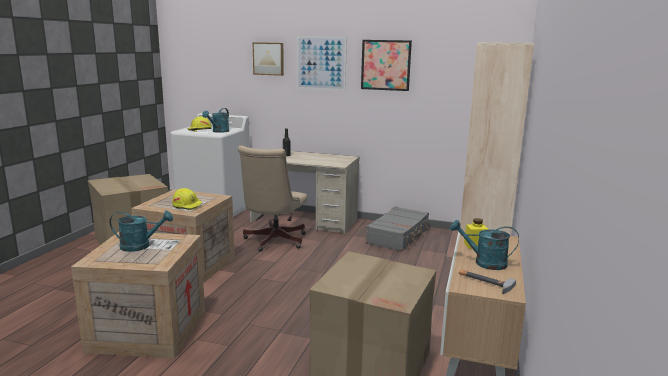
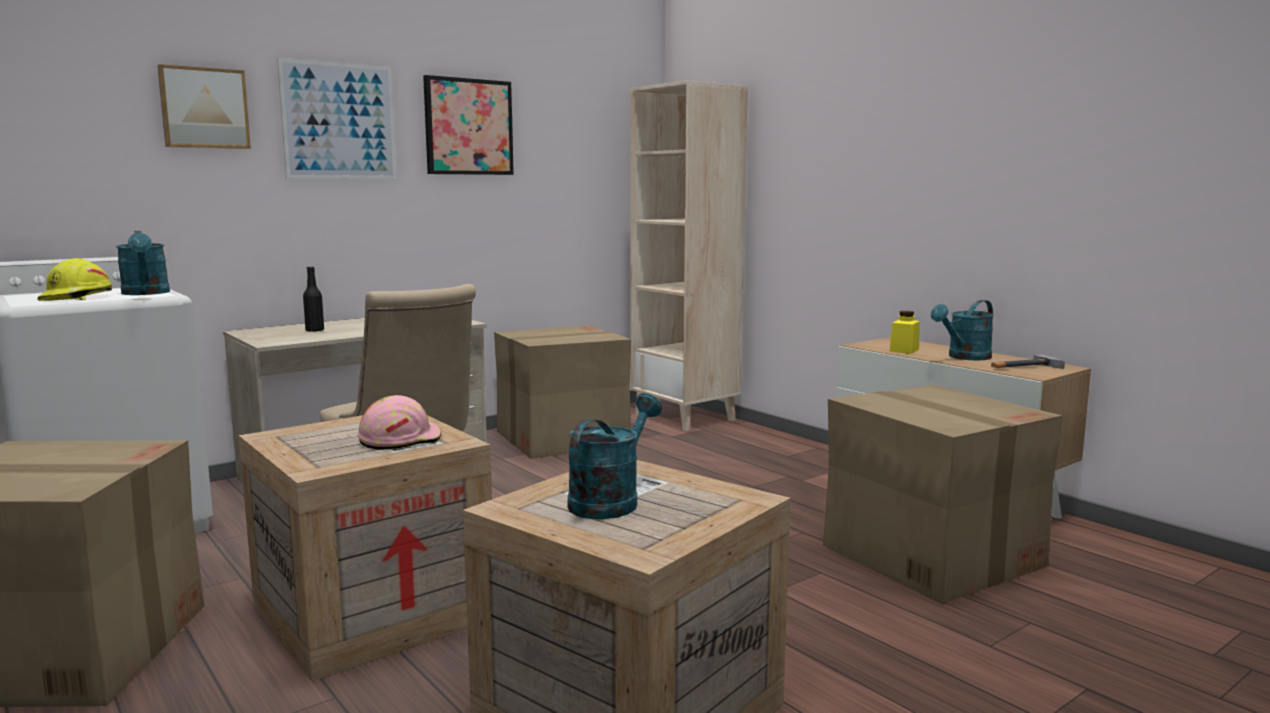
camera: 55 degrees left, 5 degrees down
yellow hard hat [172,188,202,210] -> pink hard hat [358,395,441,450]
grey suitcase [366,206,429,252] -> cardboard box [494,325,631,459]

